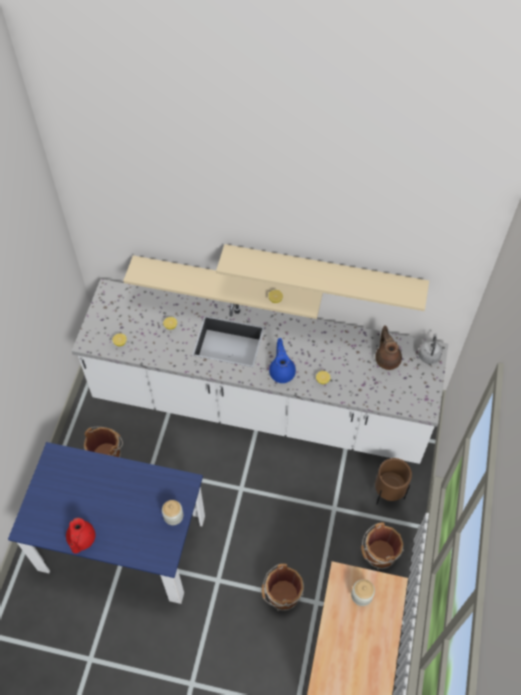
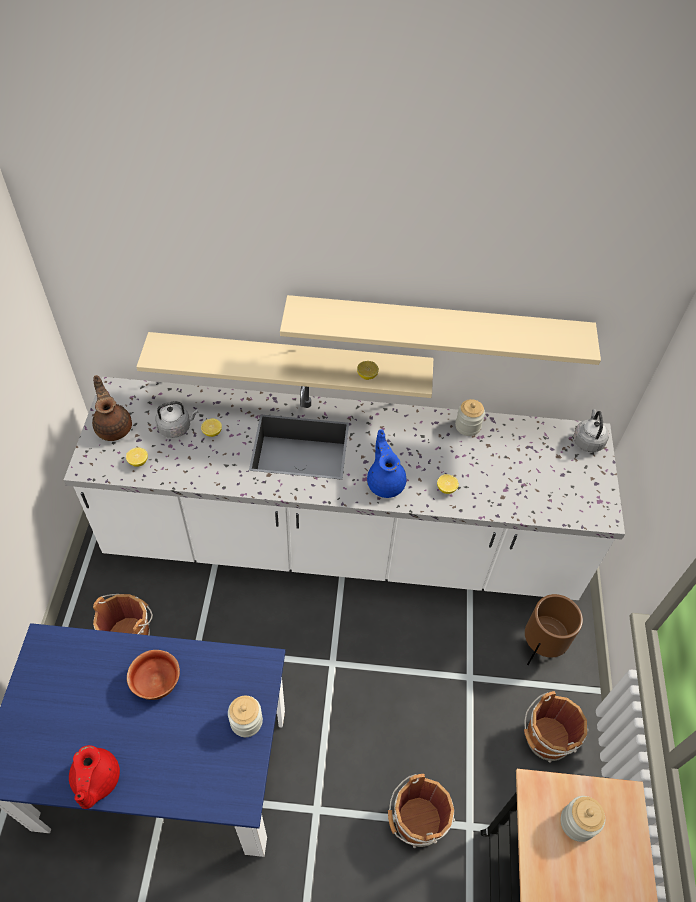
camera: 10 degrees left, 5 degrees down
brown teapot [375,325,402,370] -> brown teapot moved to [92,375,132,441]
none -> bowl [127,650,180,700]
none -> grey kettle [155,401,198,438]
none -> jar [455,399,485,436]

